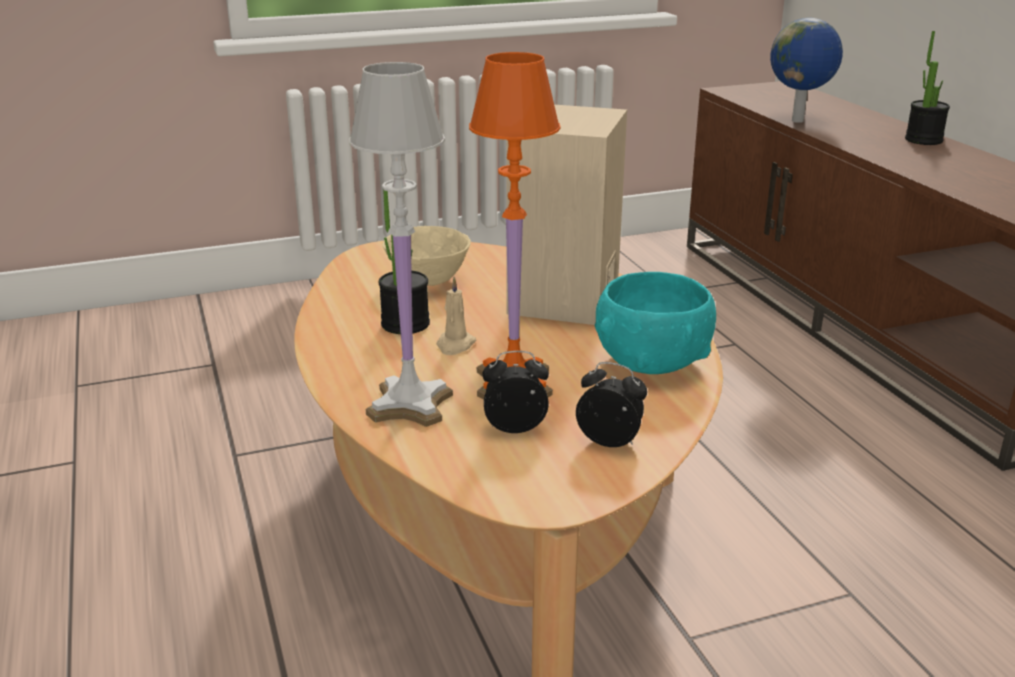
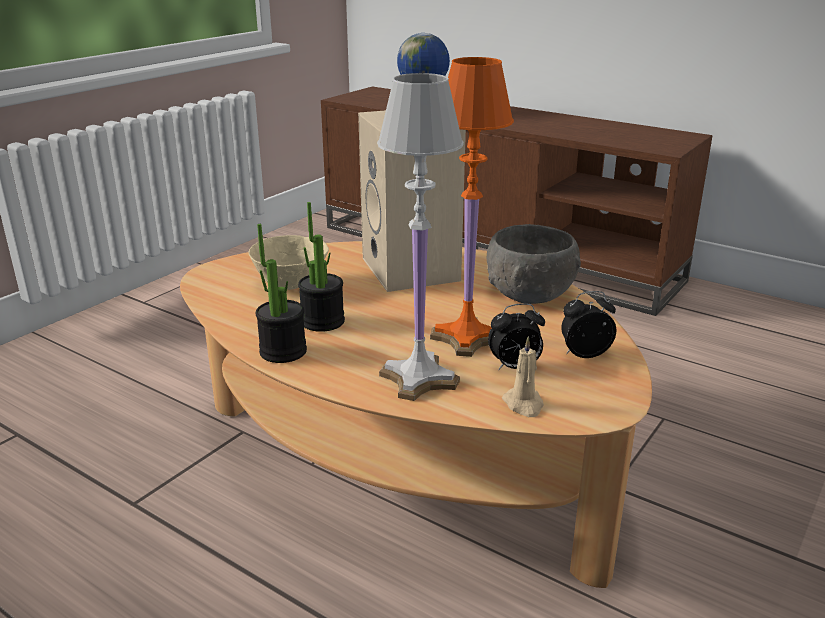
camera: 35 degrees left, 0 degrees up
beige candle [436,277,476,355] -> beige candle moved to [502,336,544,417]
alarm clock [483,351,549,433] -> alarm clock turned 150 degrees counterclockwise [488,303,545,371]
turquoise bowl [595,272,716,374] -> grey bowl [487,224,581,304]
potted plant [905,31,950,145] -> potted plant moved to [256,224,307,363]

